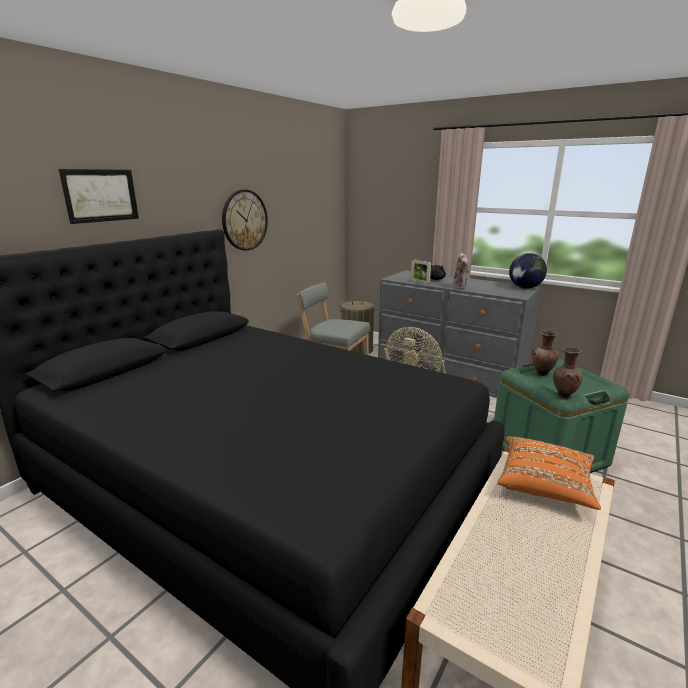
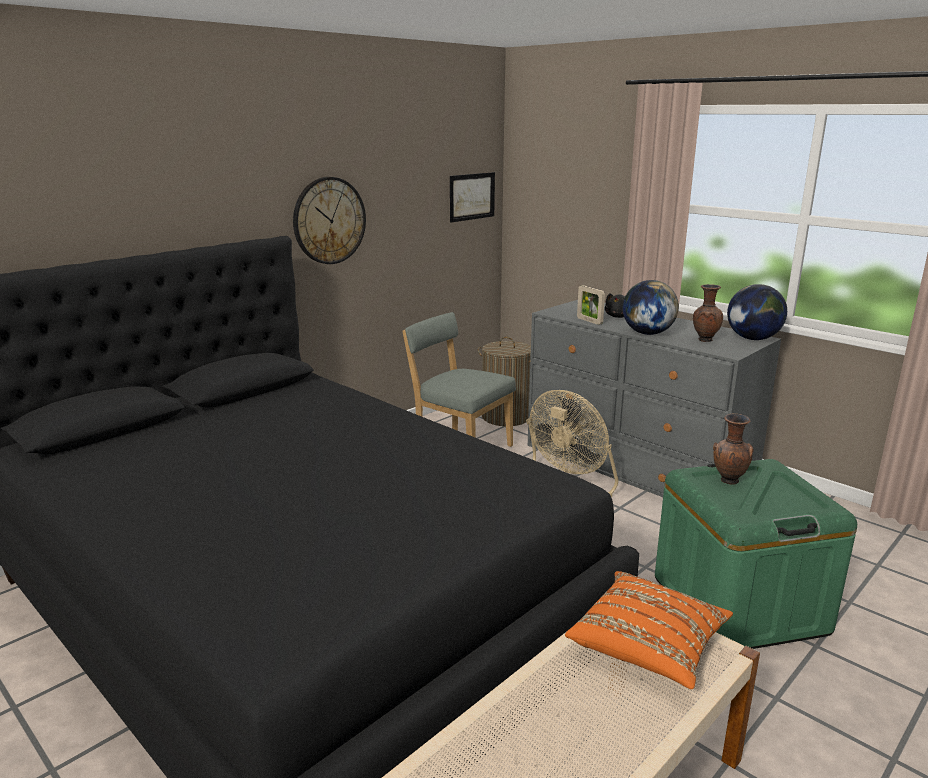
camera: 10 degrees right, 0 degrees up
picture [59,169,139,224] -> picture moved to [450,172,495,222]
plush toy [453,253,470,290] -> globe [623,280,679,335]
brown vase [553,347,583,399] -> brown vase moved to [693,284,723,342]

